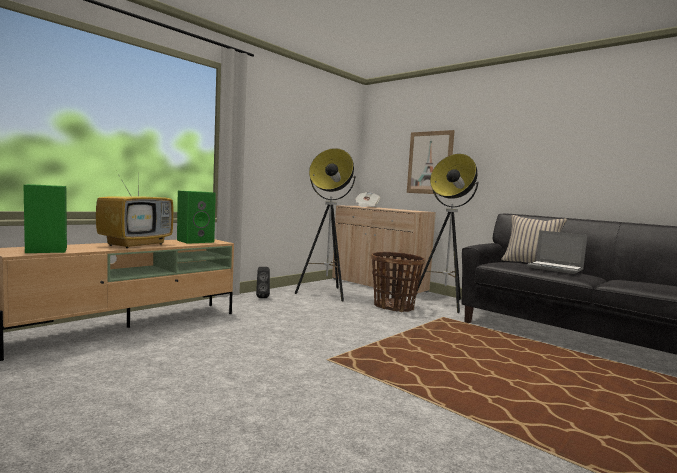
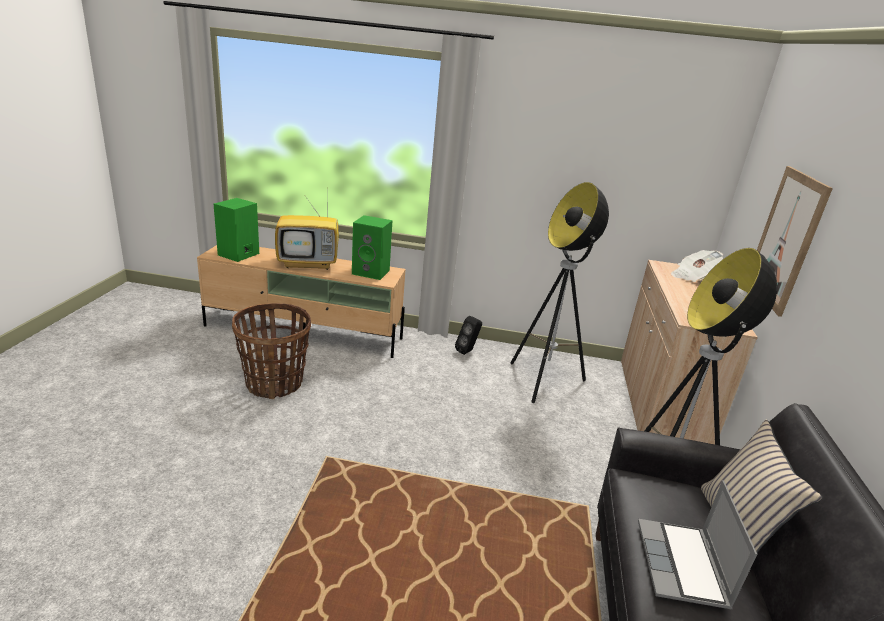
camera: 55 degrees right, 20 degrees up
basket [372,252,424,312] -> basket moved to [232,303,311,399]

